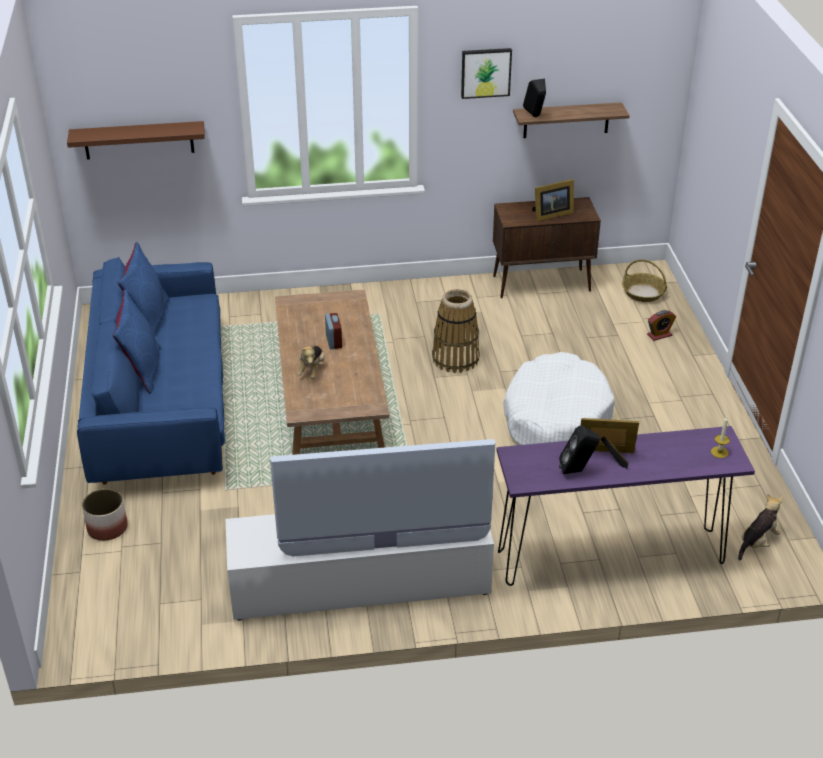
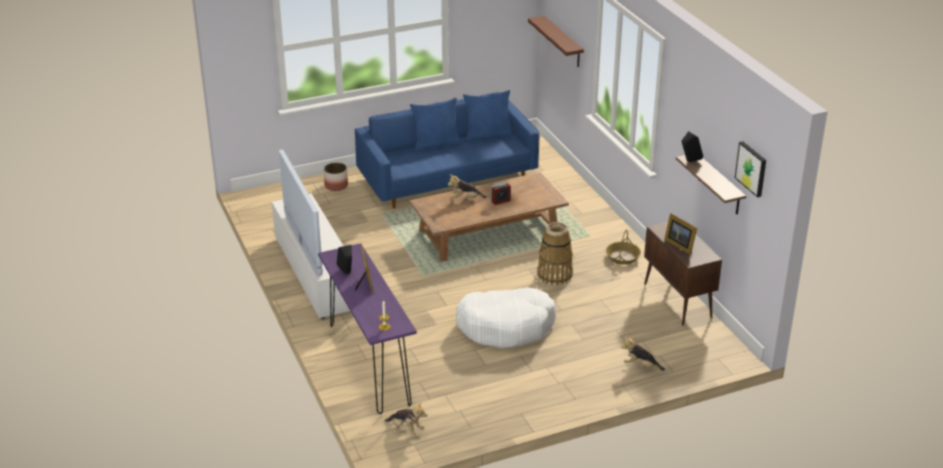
camera: 75 degrees right, 5 degrees down
picture [461,48,512,99] -> picture moved to [735,141,766,197]
basket [622,259,667,302] -> basket moved to [606,230,641,265]
alarm clock [647,310,676,341] -> plush toy [621,336,665,371]

